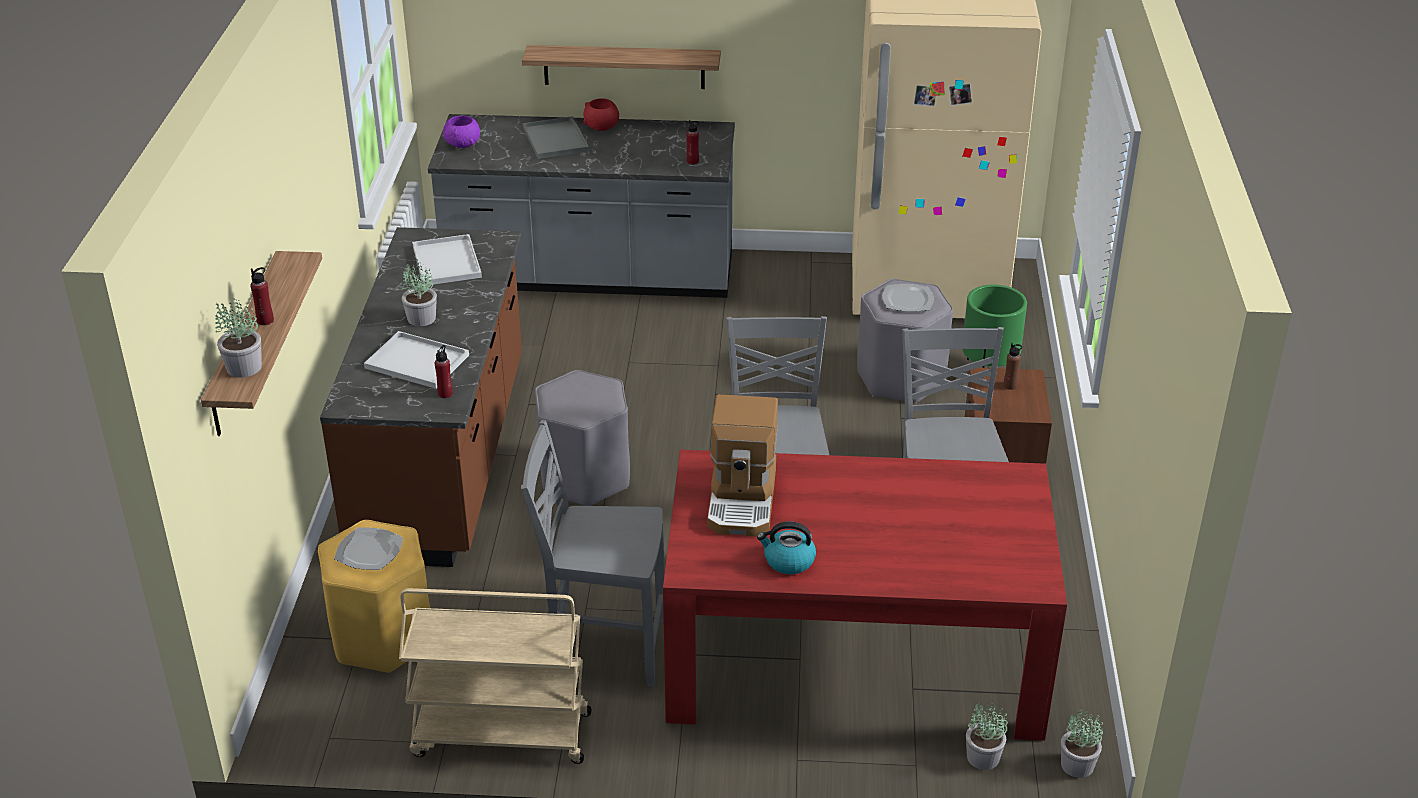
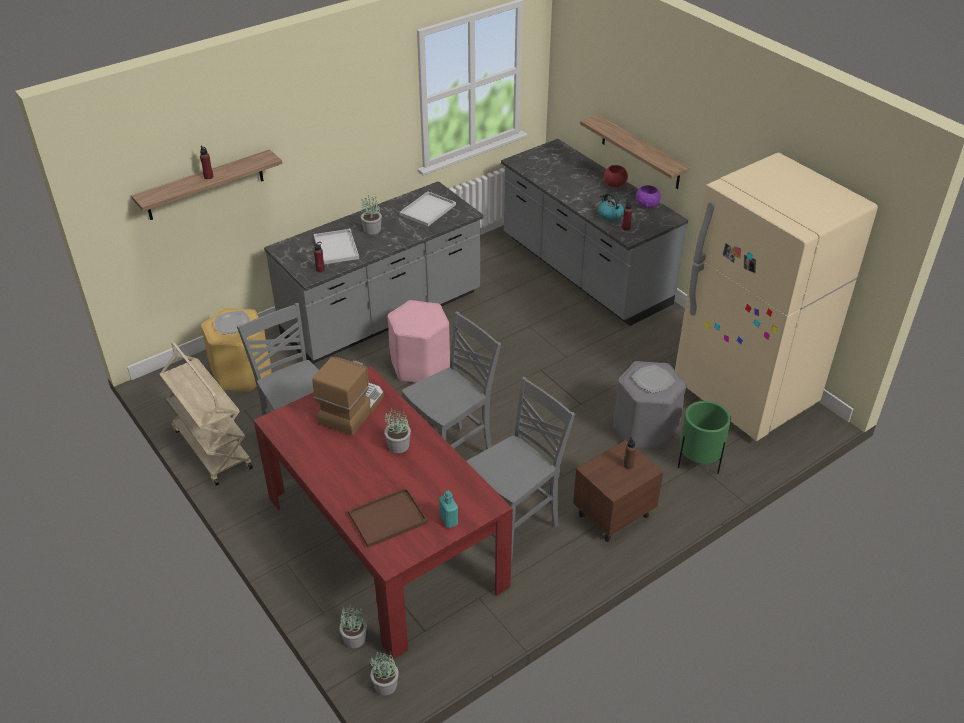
camera: 50 degrees right, 5 degrees up
potted plant [215,299,262,378] -> potted plant moved to [384,407,411,453]
brown counter [320,227,522,567] -> grey counter [264,181,484,364]
purple bowl [443,116,480,148] -> purple bowl moved to [636,185,661,208]
grey tray [523,116,589,159] -> none
grey stool [535,370,630,506] -> pink stool [388,300,450,383]
coffee machine [707,394,778,536] -> coffee machine turned 150 degrees clockwise [312,357,384,436]
kettle [757,521,816,574] -> kettle moved to [598,192,624,221]
none -> brown tray [348,487,428,548]
none -> turquoise bottle [439,490,458,528]

